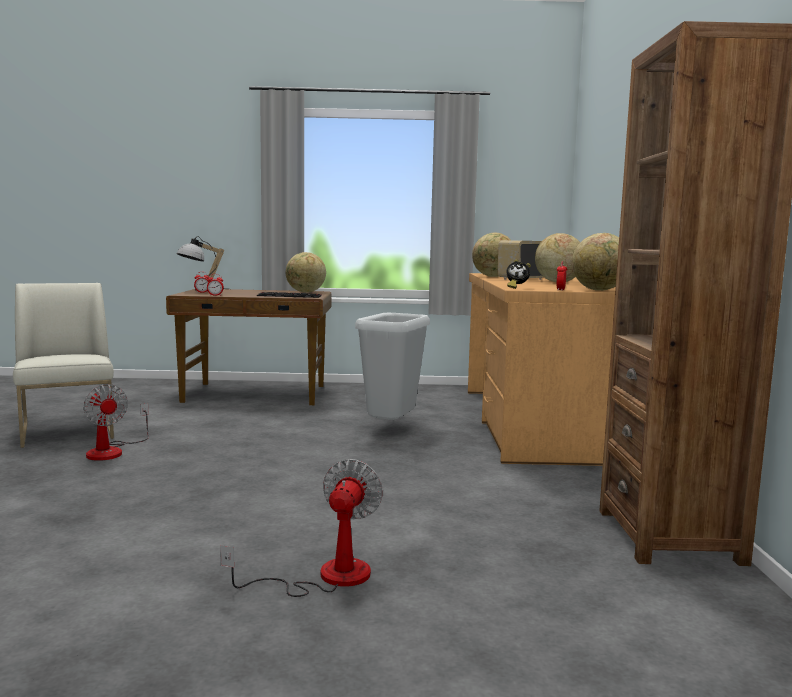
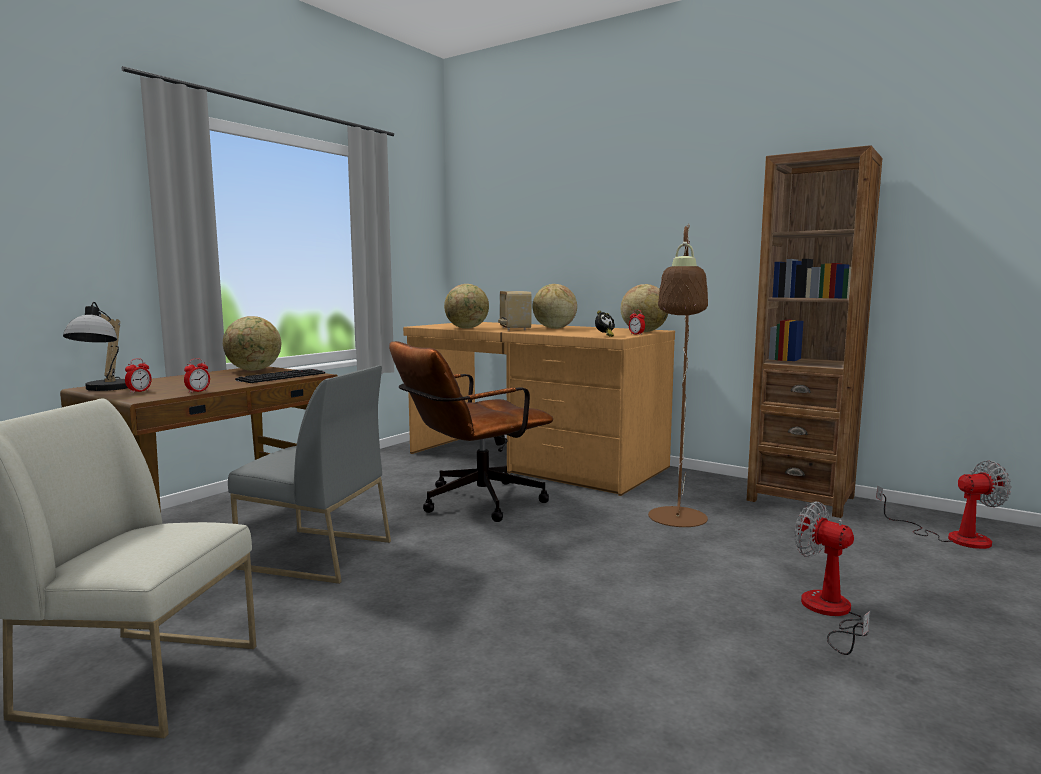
camera: 55 degrees left, 0 degrees up
fan [83,384,149,461] -> fan moved to [876,461,1012,549]
grey trash can [355,313,430,420] -> brown office chair [389,341,553,522]
none -> grey chair [228,365,391,584]
none -> brown floor lamp [648,224,708,527]

